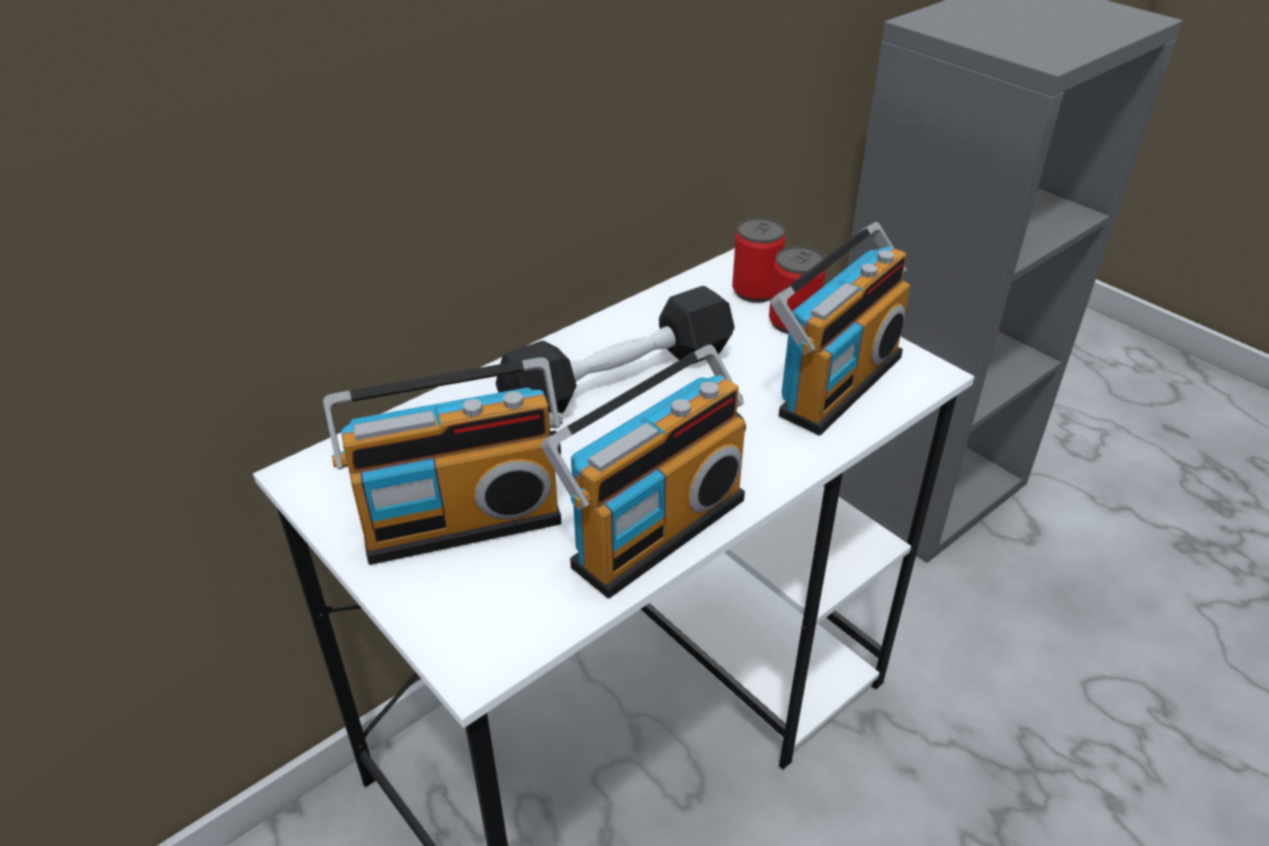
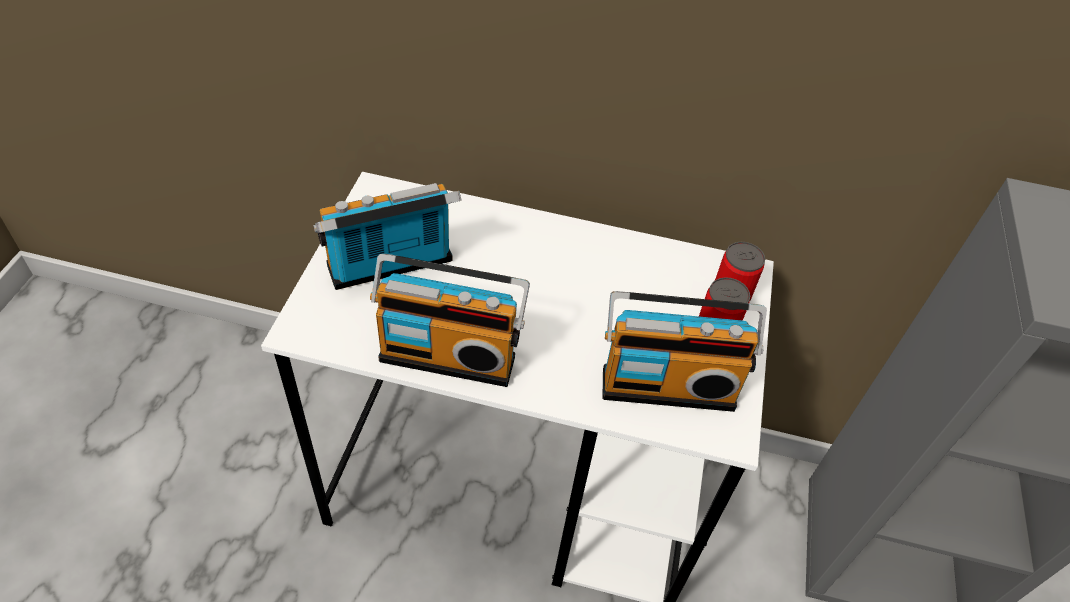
camera: 50 degrees right, 10 degrees up
radio [323,357,563,565] -> radio turned 120 degrees clockwise [313,183,462,290]
black dumbbell [496,286,735,414] -> none

